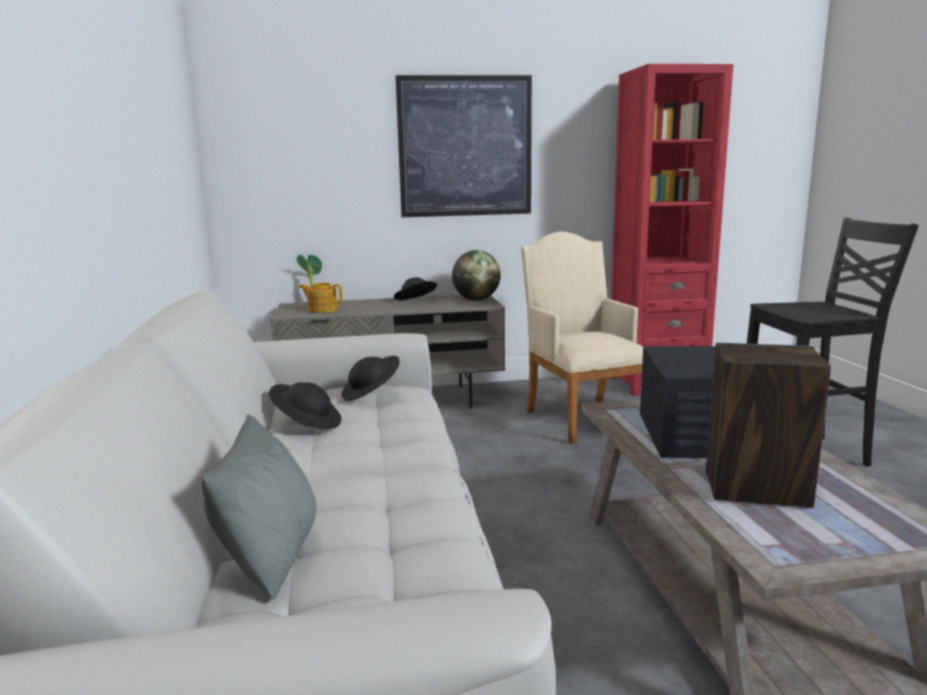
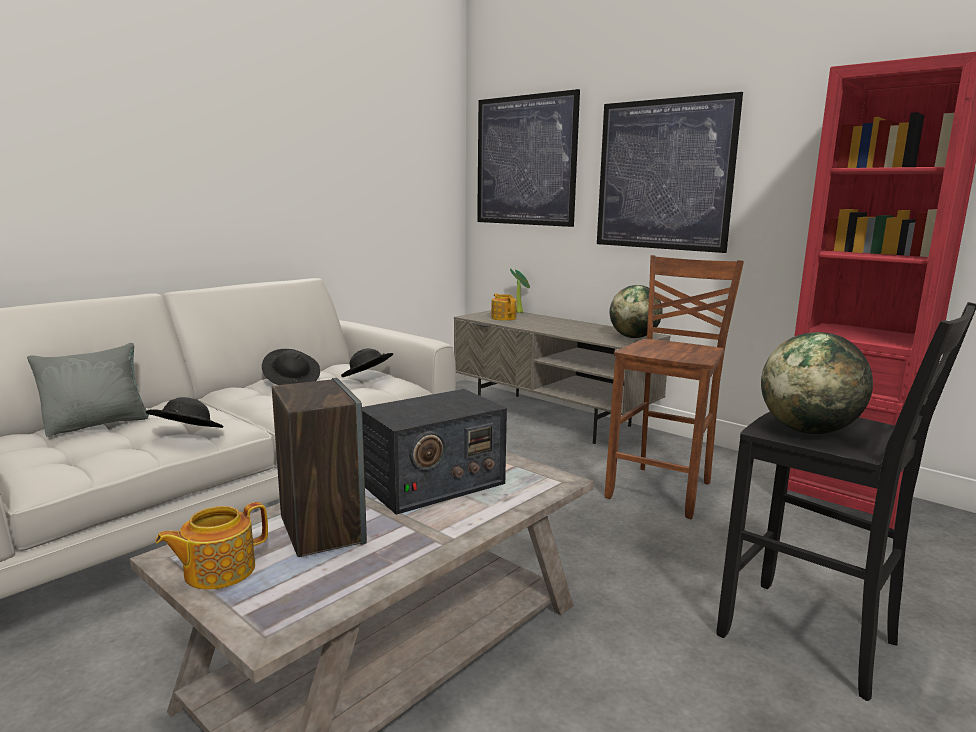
camera: 50 degrees right, 0 degrees up
black hat [394,277,437,300] -> black hat moved to [146,397,224,428]
beige armchair [521,231,643,444] -> brown stool [605,255,744,519]
none -> teapot [155,502,268,590]
none -> picture [477,89,580,227]
none -> globe [761,332,873,434]

